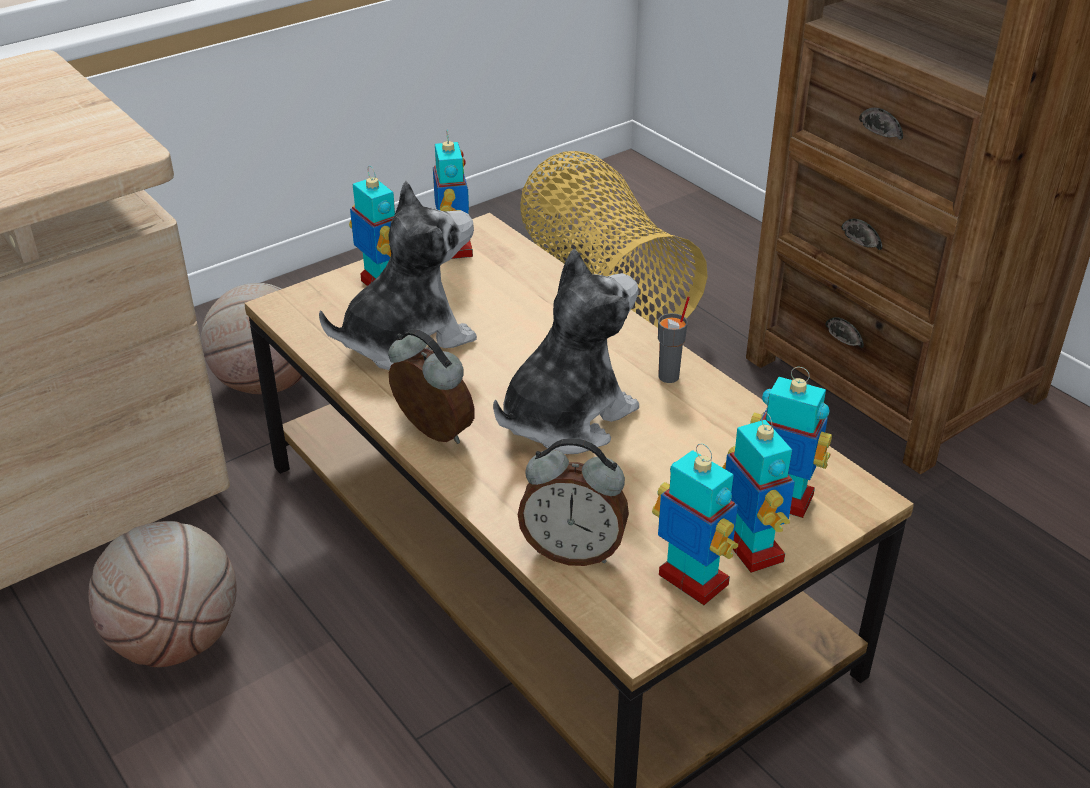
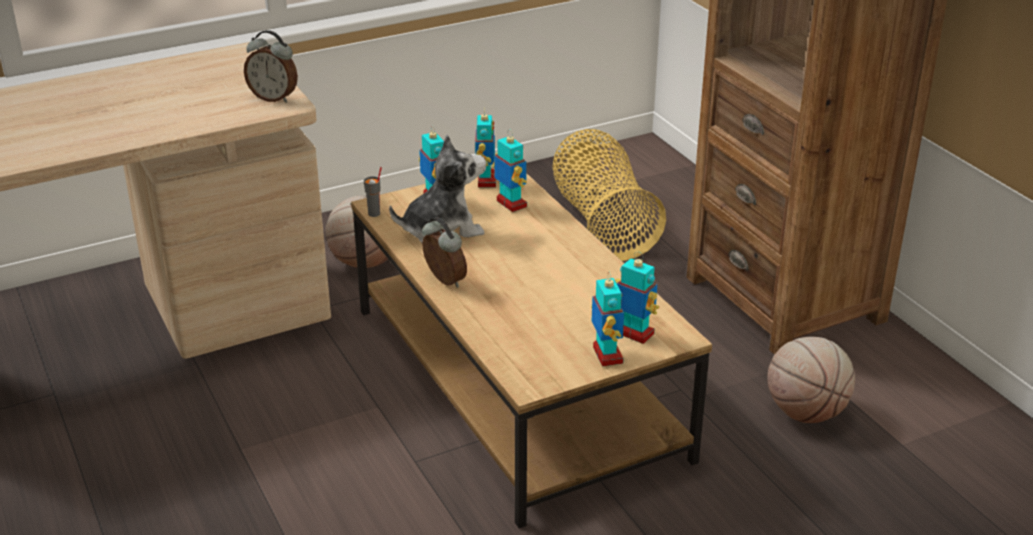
camera: 10 degrees right, 5 degrees down
basketball [88,521,237,667] -> basketball moved to [767,337,855,423]
plush toy [493,249,639,454] -> none
alarm clock [518,438,629,566] -> alarm clock moved to [244,30,298,103]
toy robot [652,444,738,605] -> toy robot moved to [492,129,527,212]
grey cup [658,297,690,383] -> grey cup moved to [364,167,382,217]

